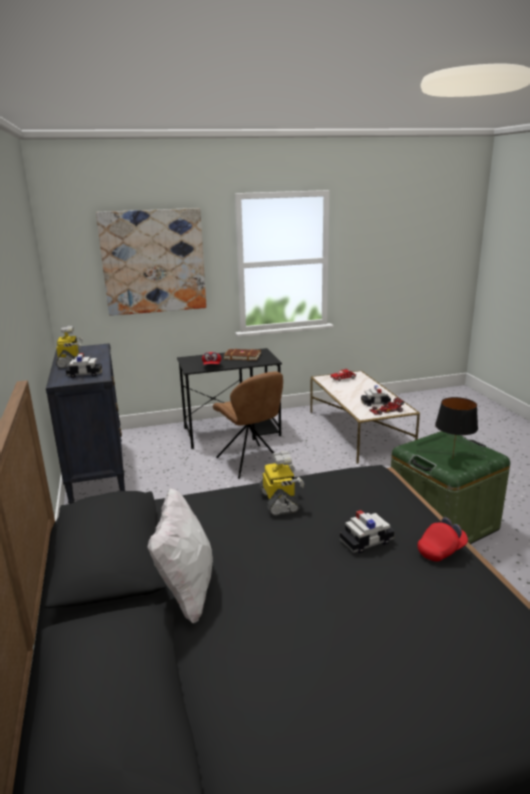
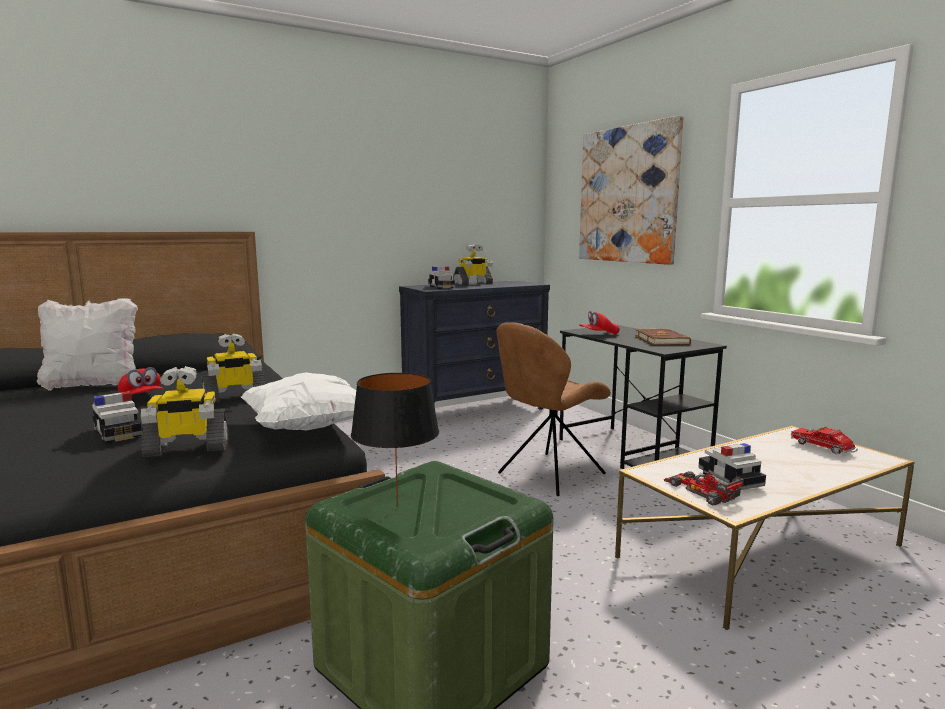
camera: 75 degrees right, 10 degrees down
red cap [418,517,468,562] -> red cap moved to [118,367,164,395]
none -> toy robot [141,366,228,458]
none -> white pillow [241,372,356,431]

